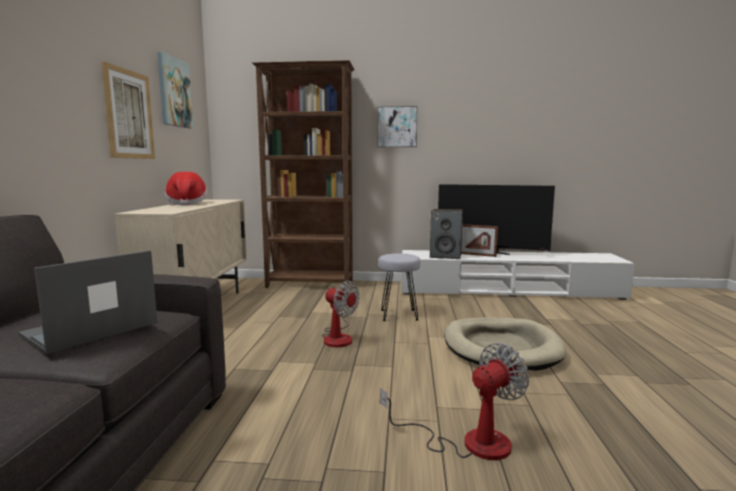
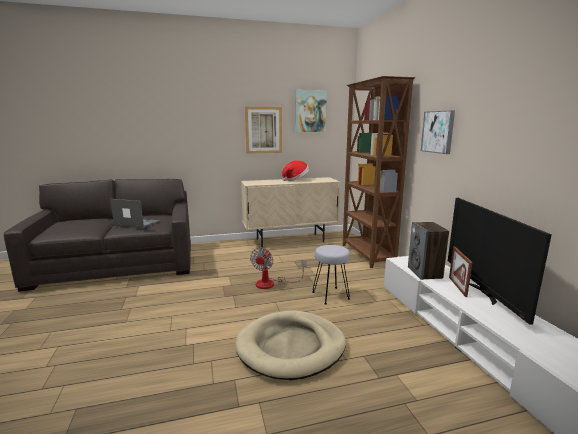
camera: 70 degrees right, 5 degrees up
fan [380,343,529,460] -> none

